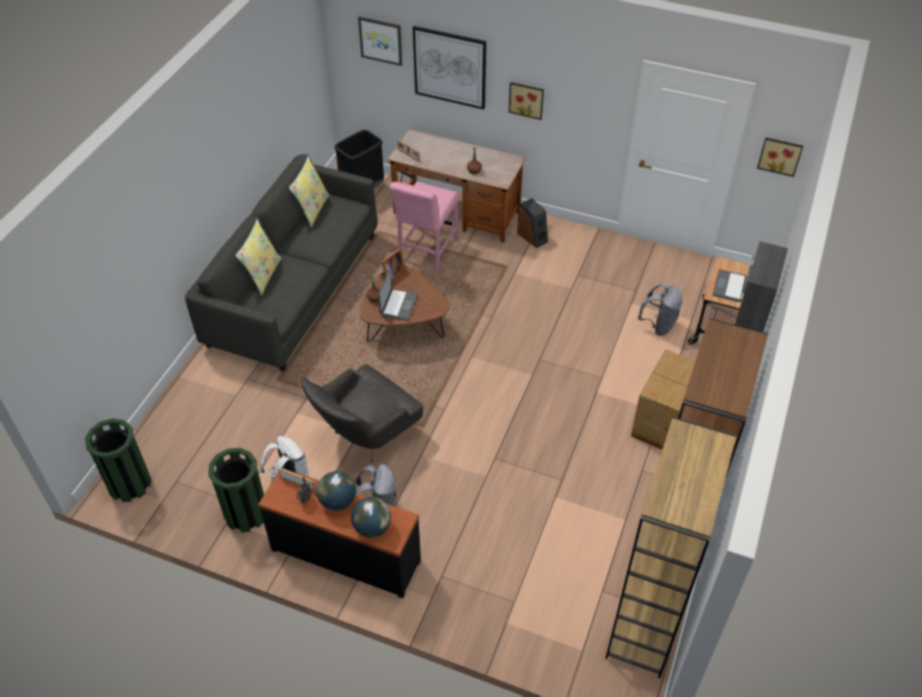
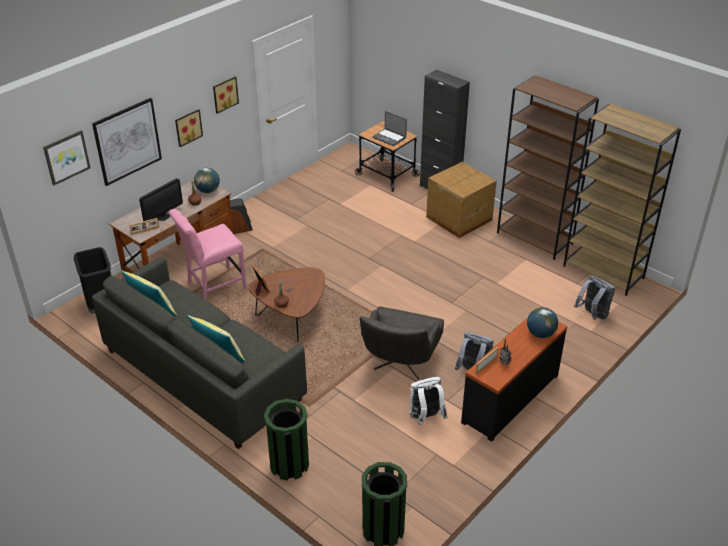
camera: 70 degrees left, 10 degrees down
green trash can [208,448,264,532] -> green trash can moved to [264,399,309,481]
grey armchair [301,364,423,462] -> grey armchair turned 45 degrees clockwise [360,307,444,379]
globe [317,471,356,511] -> globe moved to [194,168,220,193]
laptop [378,269,418,321] -> none
pink chair [389,182,458,271] -> pink chair turned 105 degrees clockwise [169,209,247,301]
grey backpack [638,283,682,336] -> grey backpack moved to [574,276,615,320]
picture [757,138,803,177] -> picture moved to [213,77,239,114]
none -> monitor [139,178,183,221]

